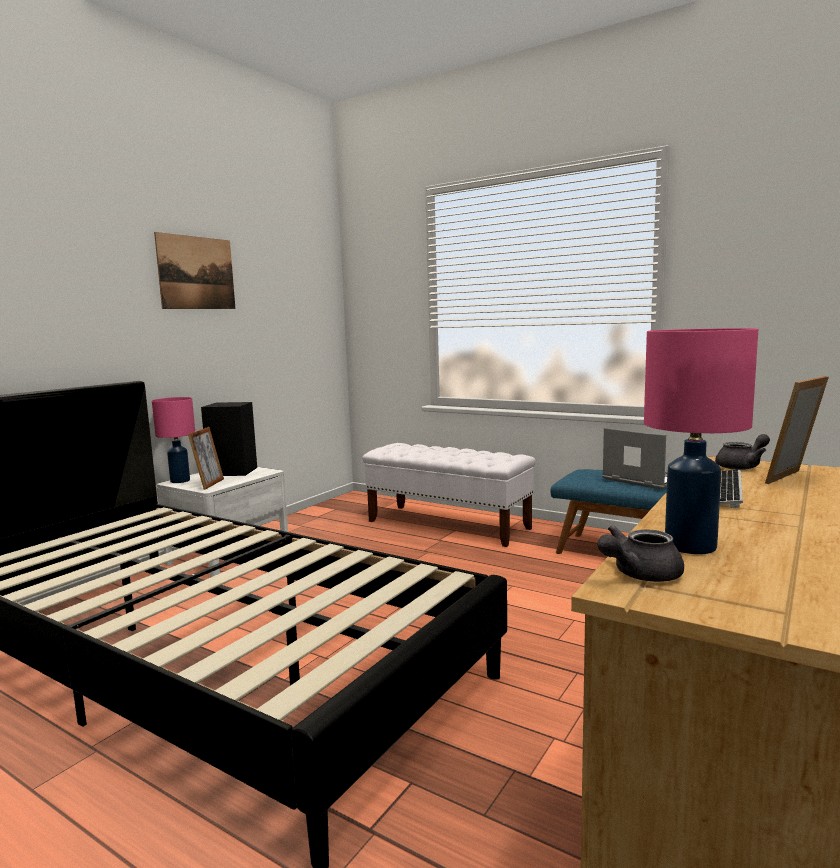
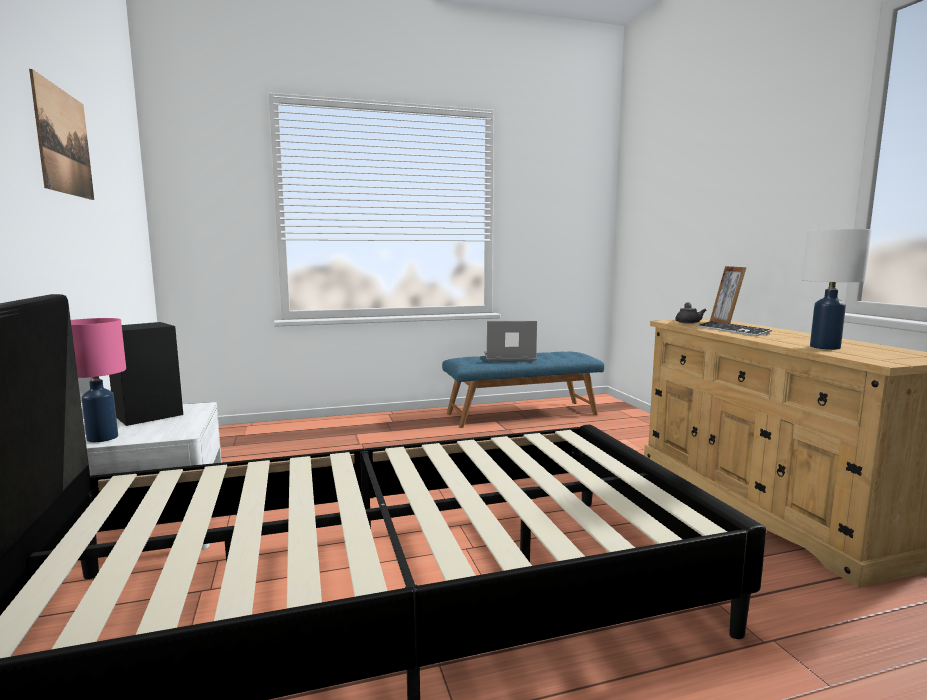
camera: 50 degrees left, 0 degrees up
picture frame [188,427,224,490] -> none
white bench [362,443,536,547] -> none
grey teapot [597,525,684,582] -> none
pink table lamp [644,328,758,554] -> white table lamp [802,229,872,350]

